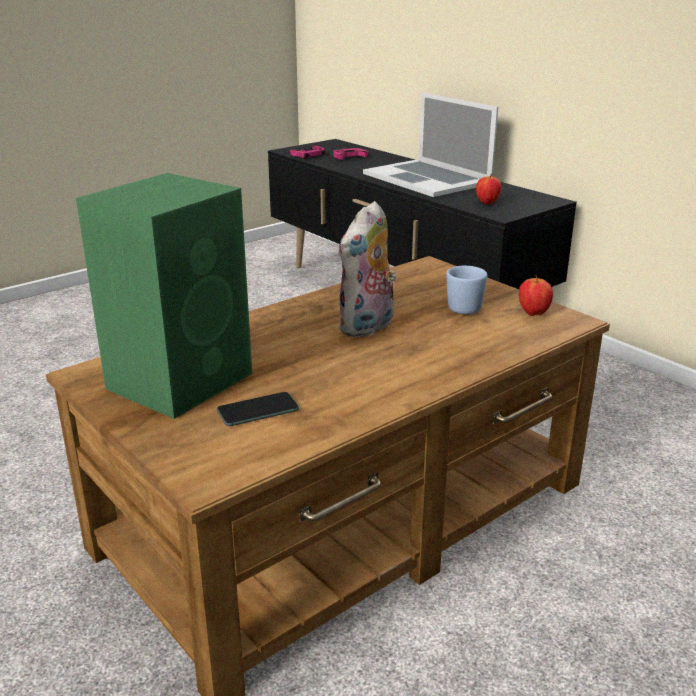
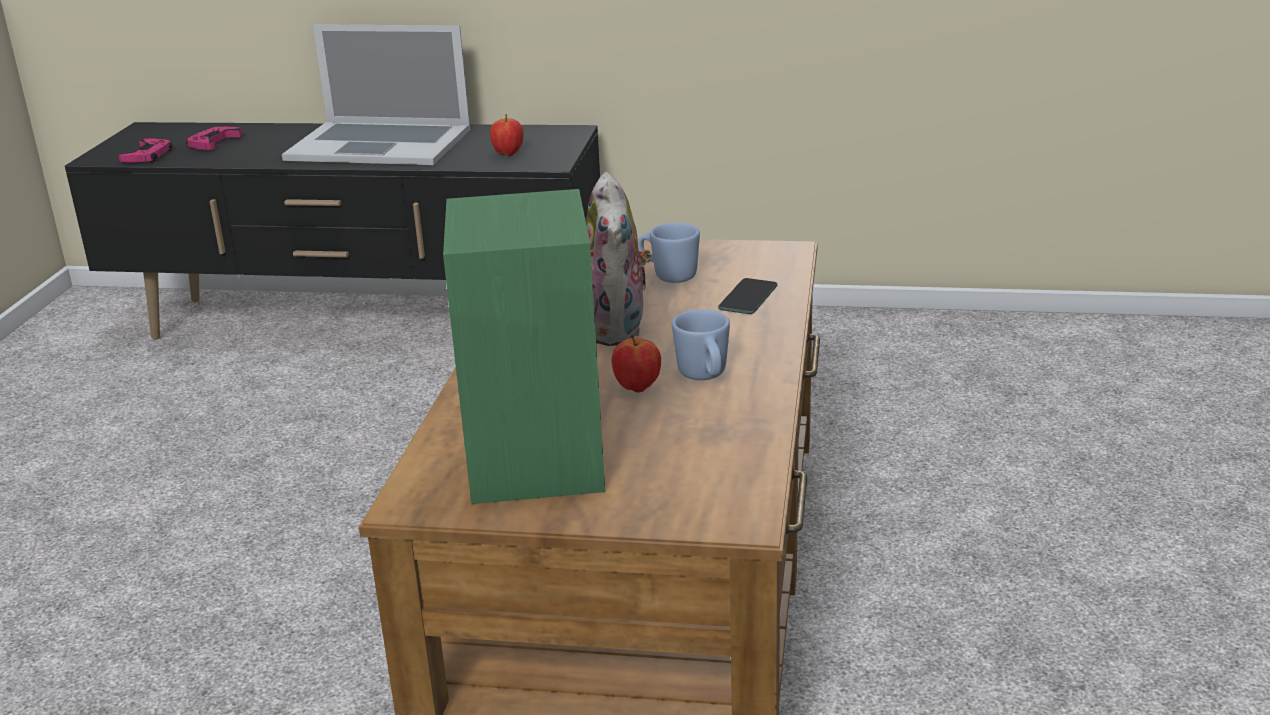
camera: 40 degrees left, 0 degrees up
phone [217,392,299,426] -> phone moved to [718,278,777,314]
apple [519,275,553,316] -> apple moved to [612,335,661,393]
none -> blue mug [672,309,730,380]

